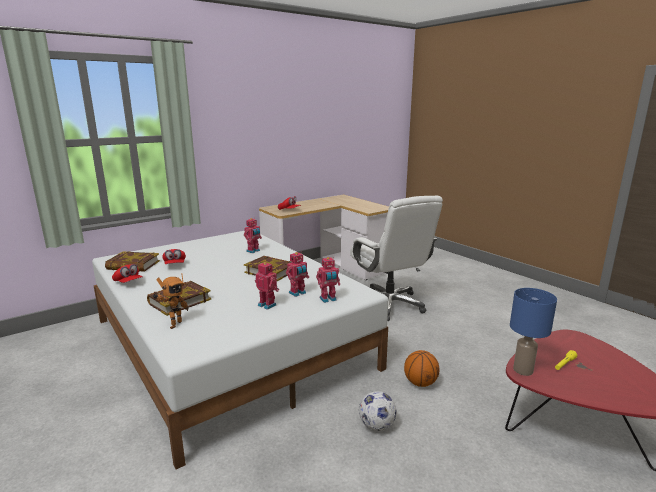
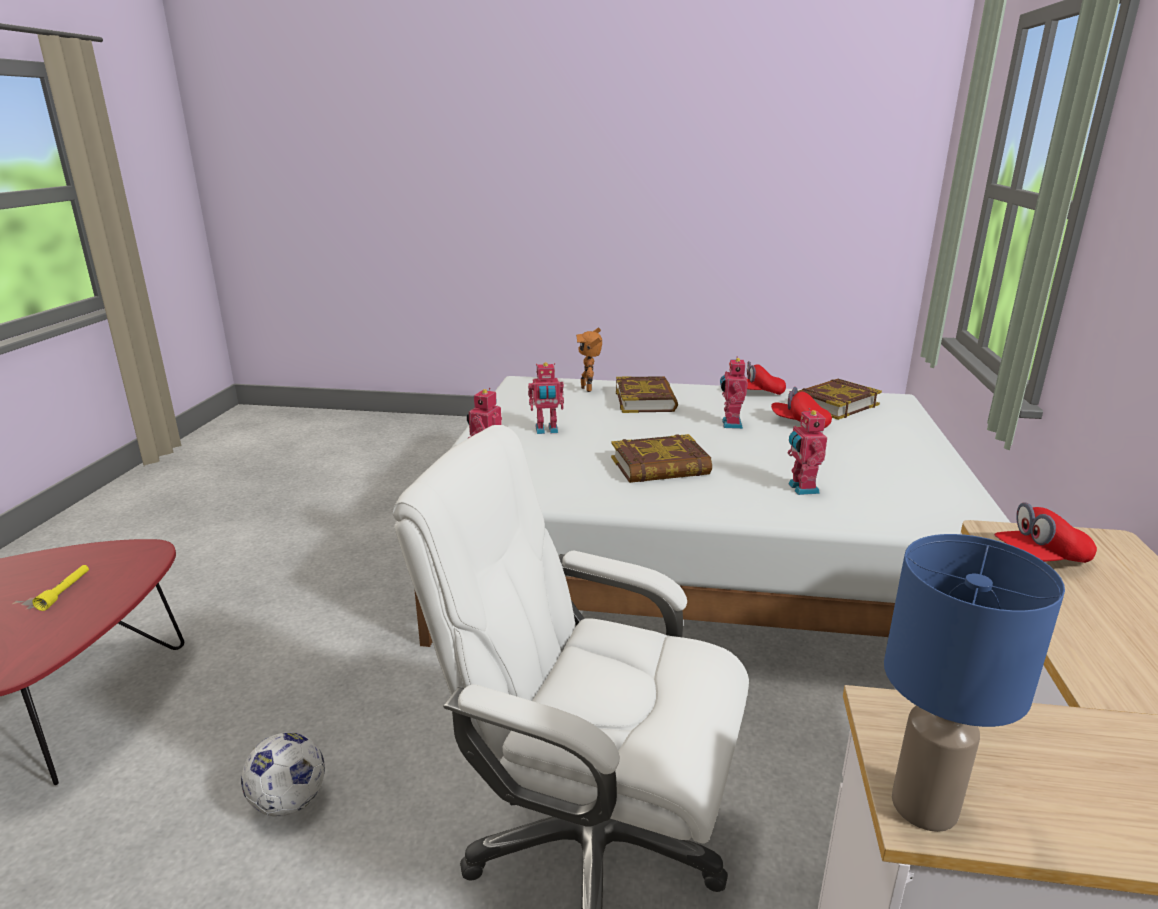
camera: 135 degrees right, 5 degrees up
toy robot [286,252,309,297] -> toy robot moved to [720,357,748,429]
football [359,391,397,431] -> football moved to [241,732,325,816]
basketball [404,350,439,387] -> none
blue table lamp [510,288,557,376] -> blue table lamp moved to [884,534,1065,832]

